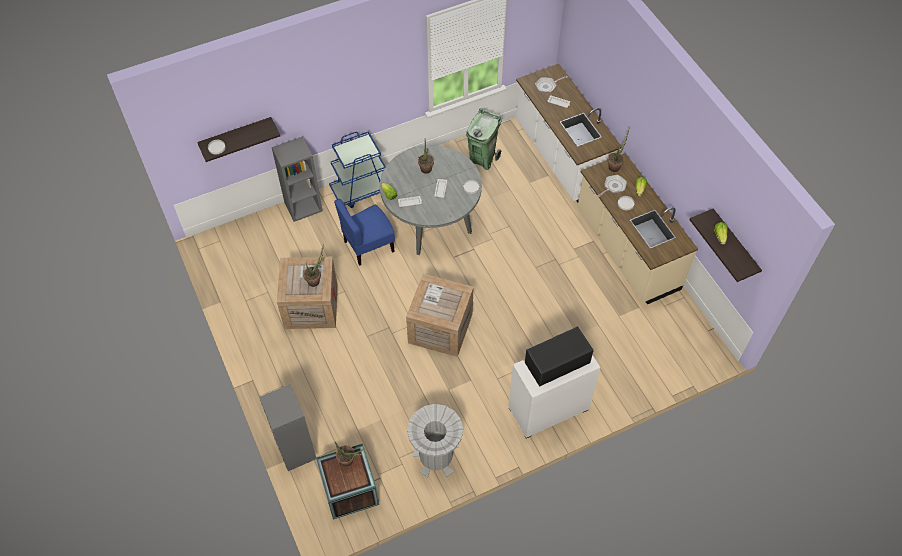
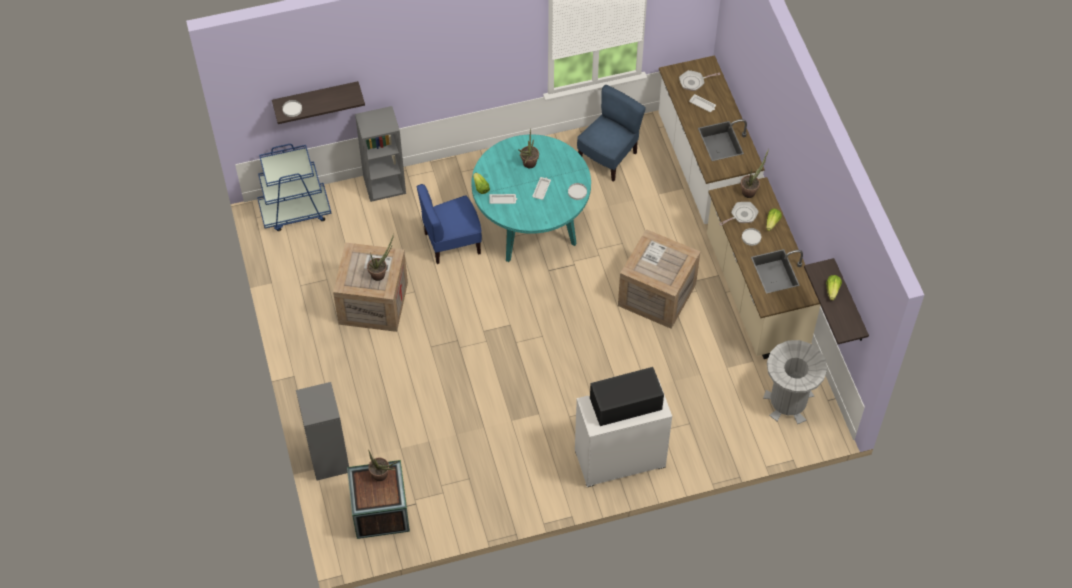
camera: 10 degrees right, 0 degrees up
blue cart [329,131,386,208] -> blue cart moved to [257,144,332,231]
grey dining table [380,145,482,255] -> turquoise dining table [471,134,591,262]
crate [406,274,474,357] -> crate moved to [618,229,700,329]
grey trash can [407,404,463,477] -> grey trash can moved to [763,340,827,424]
green trash can [466,109,502,170] -> blue chair [577,85,646,182]

